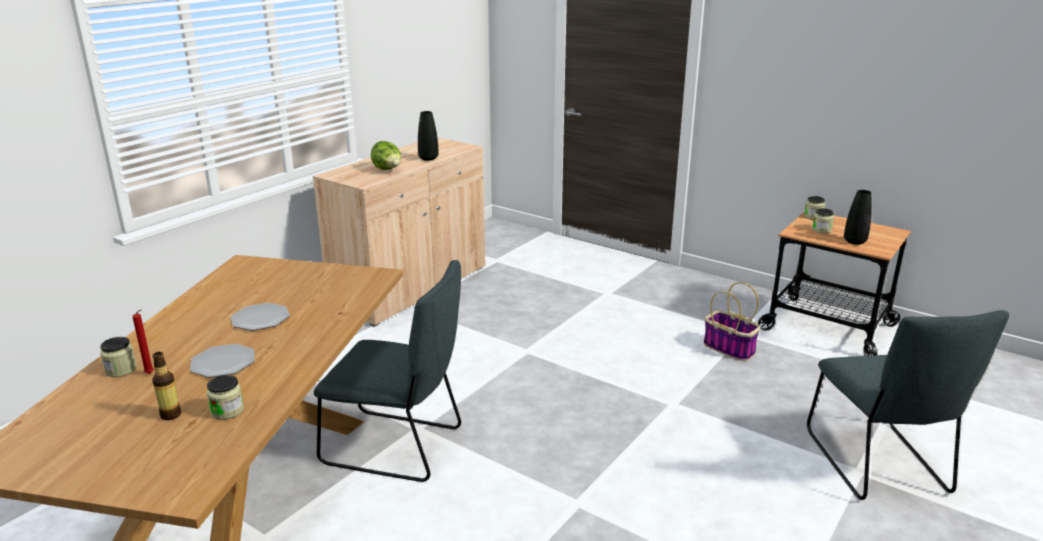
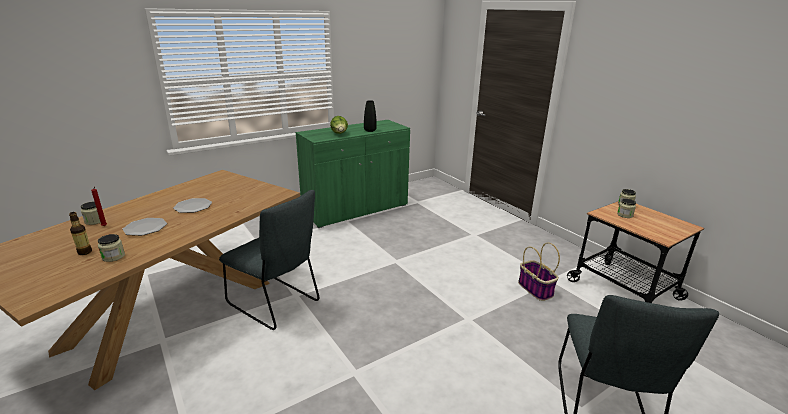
camera: 20 degrees right, 0 degrees up
beige cabinet [313,137,485,327] -> green cabinet [296,120,410,228]
black vase [844,190,872,245] -> none

